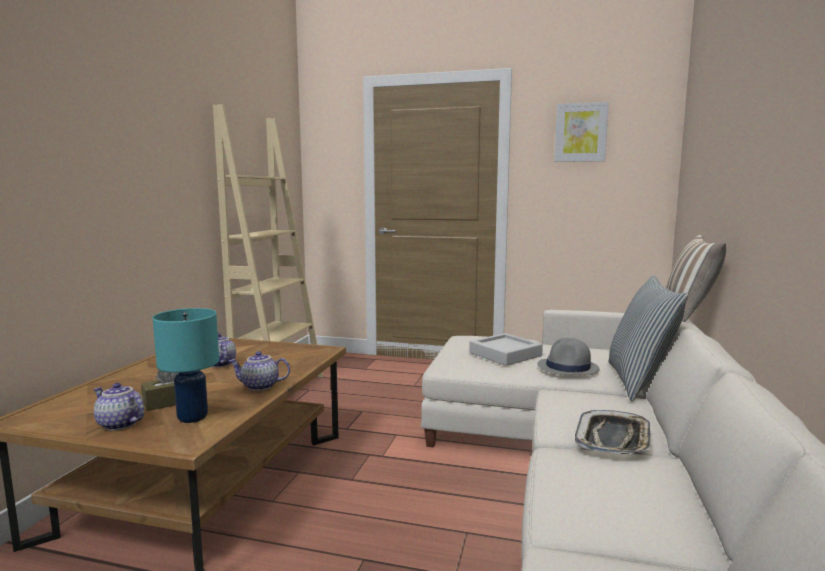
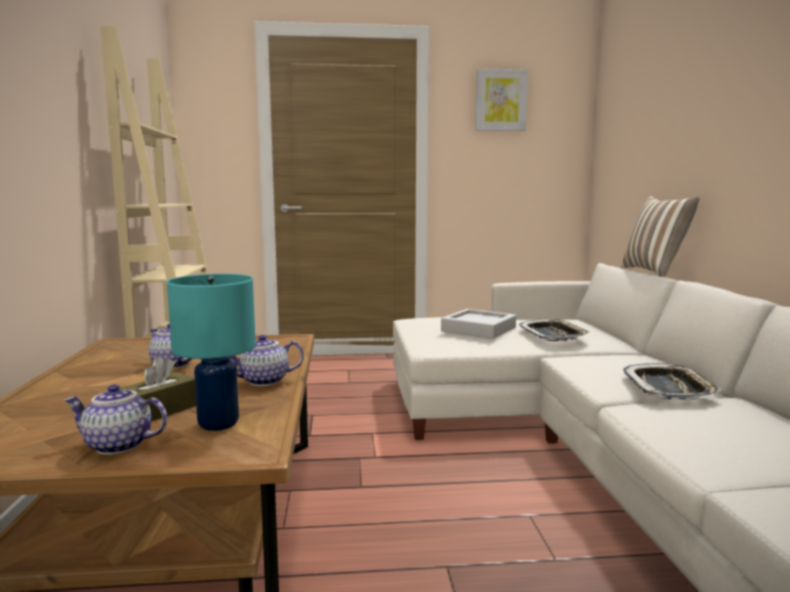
camera: 20 degrees left, 0 degrees up
grey hat [537,338,600,375] -> tray [519,319,591,341]
pillow [608,275,688,401] -> none

